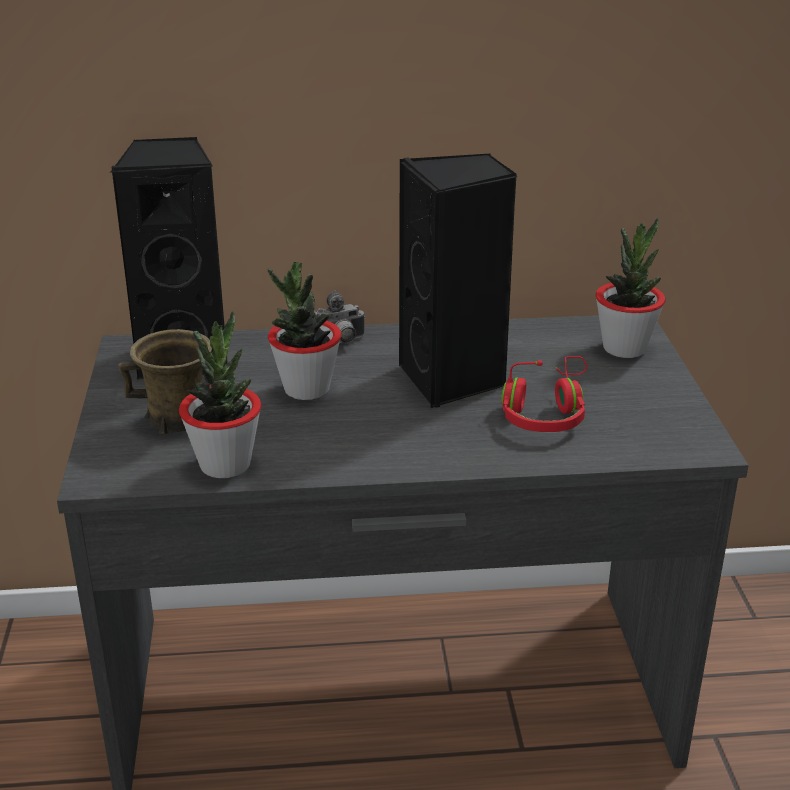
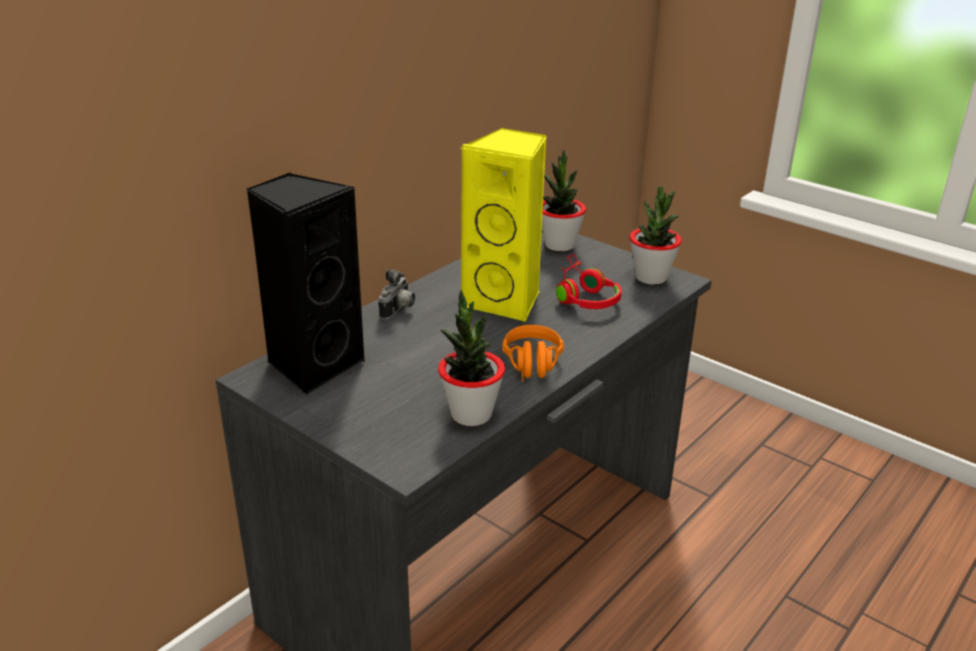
camera: 45 degrees left, 0 degrees up
brown mug [118,329,212,434] -> none
potted plant [268,262,342,400] -> potted plant moved to [629,186,682,284]
black speaker [399,153,518,408] -> yellow speaker [461,128,547,322]
none -> orange headphones [502,325,564,381]

